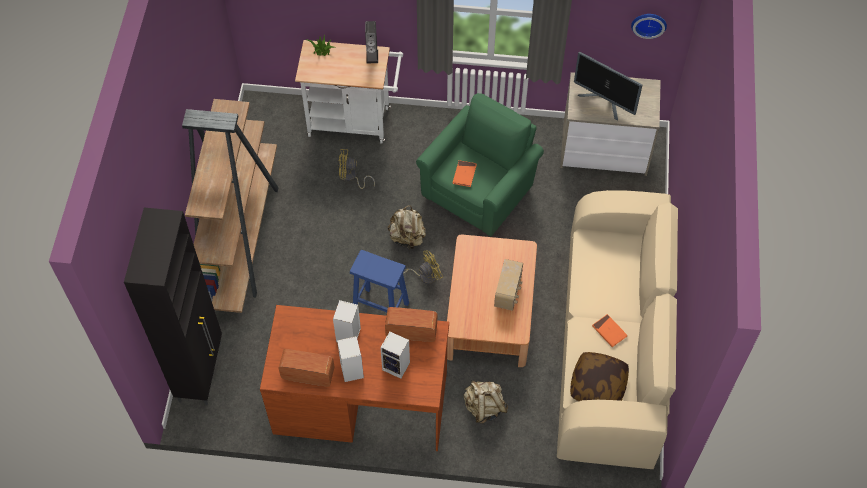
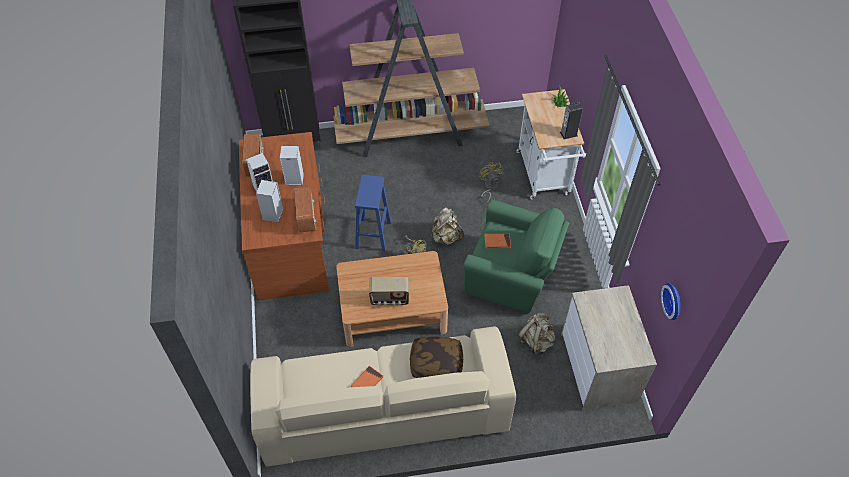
camera: 75 degrees right, 5 degrees down
beige backpack [464,381,508,424] -> beige backpack moved to [518,313,556,357]
pillow [570,352,629,401] -> pillow moved to [410,337,463,378]
monitor [574,51,642,120] -> none

